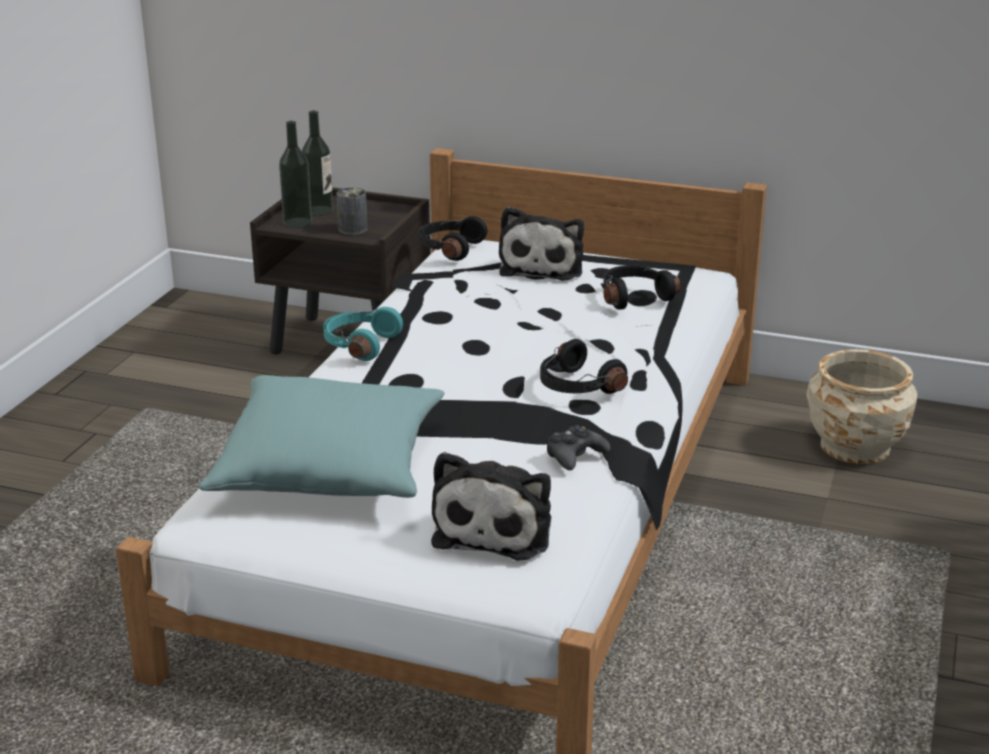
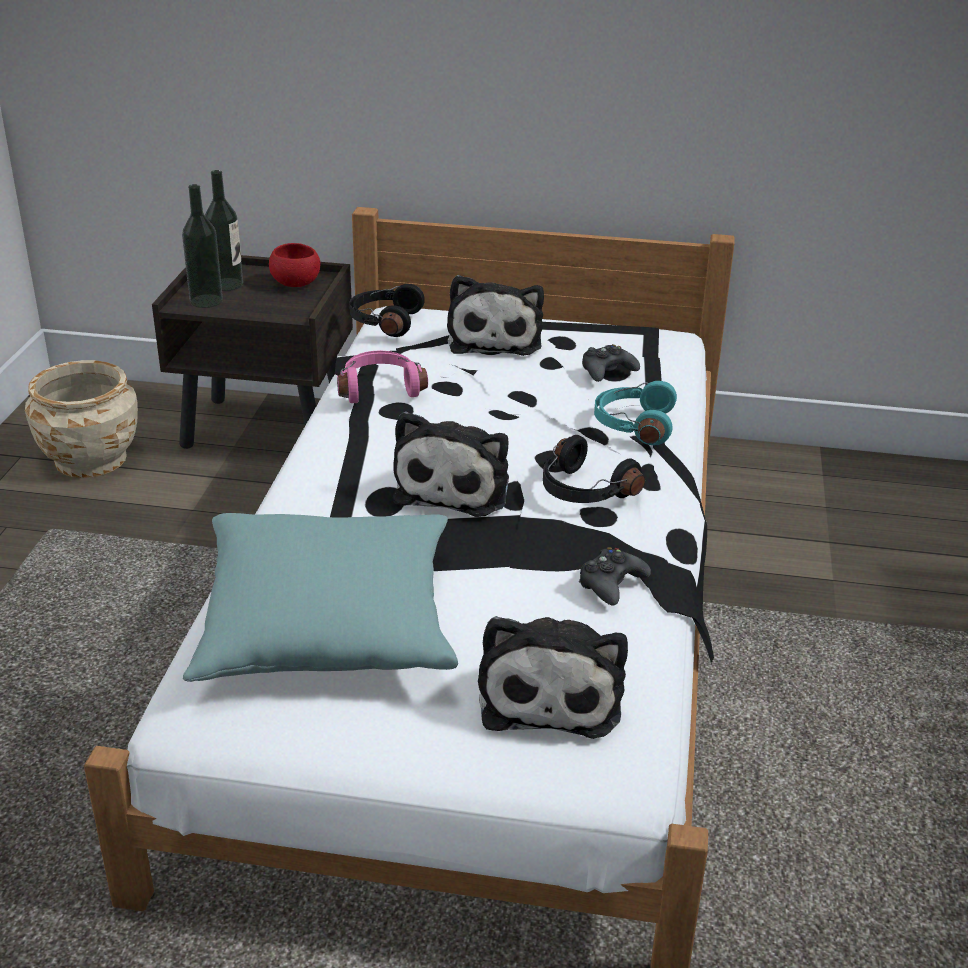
camera: 10 degrees left, 5 degrees up
turquoise headphones [323,307,403,361] -> turquoise headphones moved to [594,381,677,445]
can [336,187,368,235] -> none
black headphones [601,265,681,309] -> black game controller [582,344,640,382]
beige planter [806,349,918,464] -> beige planter moved to [25,360,138,478]
none -> red bowl [269,243,320,287]
none -> pink headphones [337,351,428,403]
none -> plush toy [393,412,509,517]

